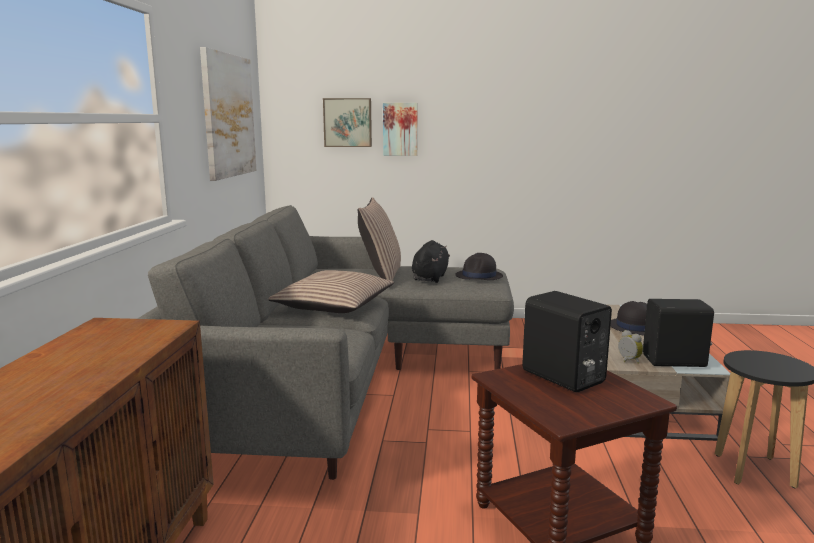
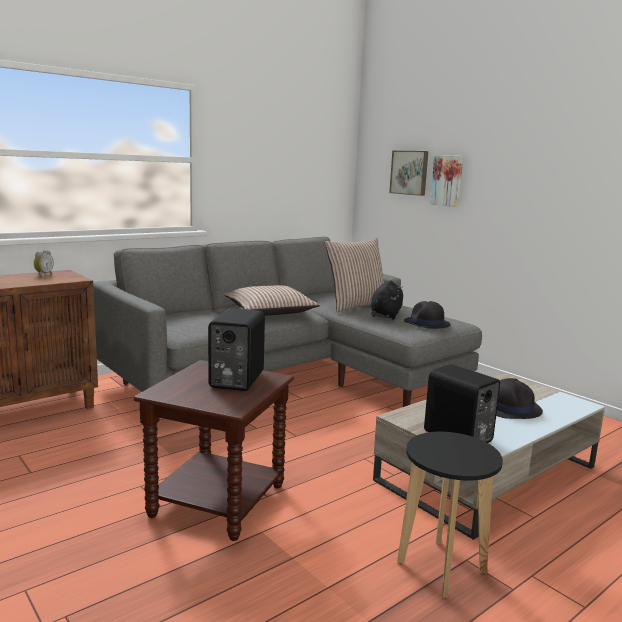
camera: 45 degrees right, 0 degrees up
picture [200,47,256,181] -> none
black plush toy [412,240,450,283] -> black plush toy turned 45 degrees counterclockwise [371,280,403,320]
alarm clock [618,330,643,364] -> alarm clock moved to [34,250,54,276]

